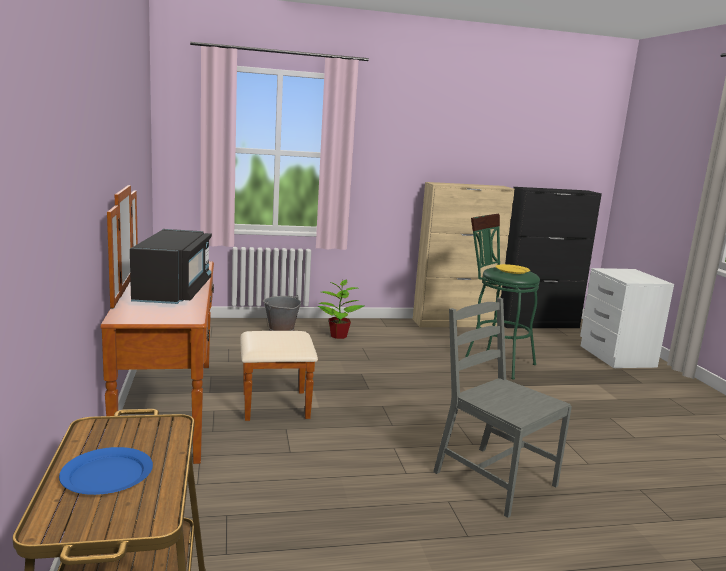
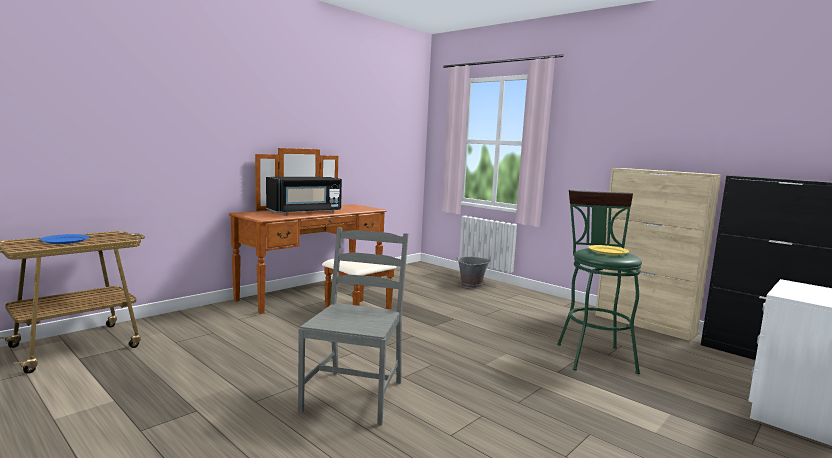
camera: 55 degrees right, 5 degrees down
potted plant [318,279,364,339] -> none

